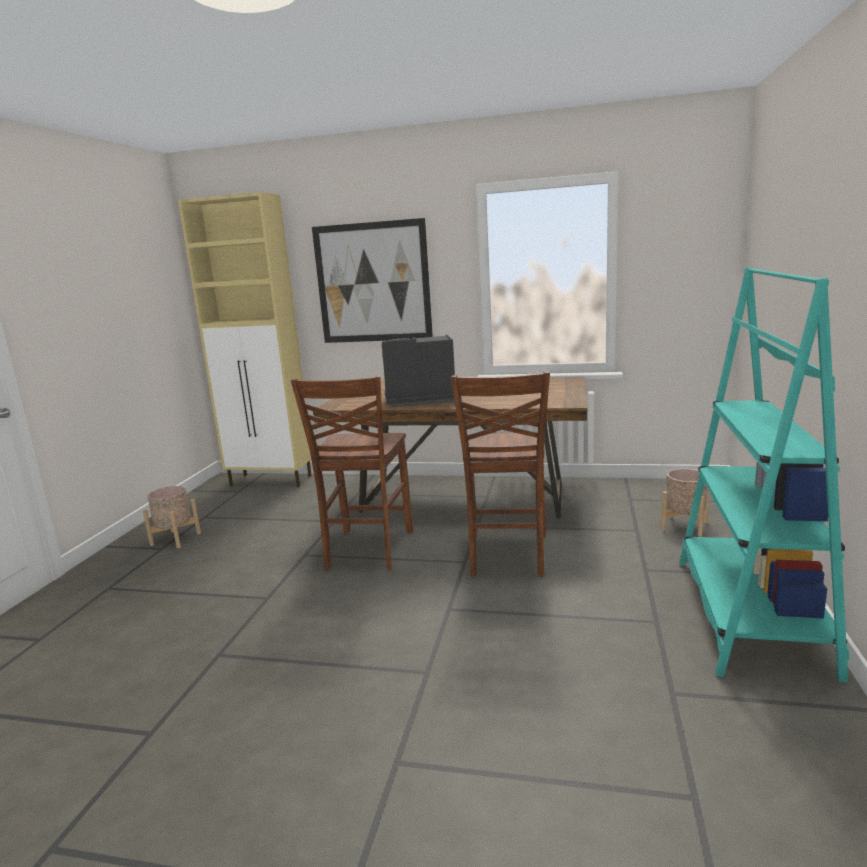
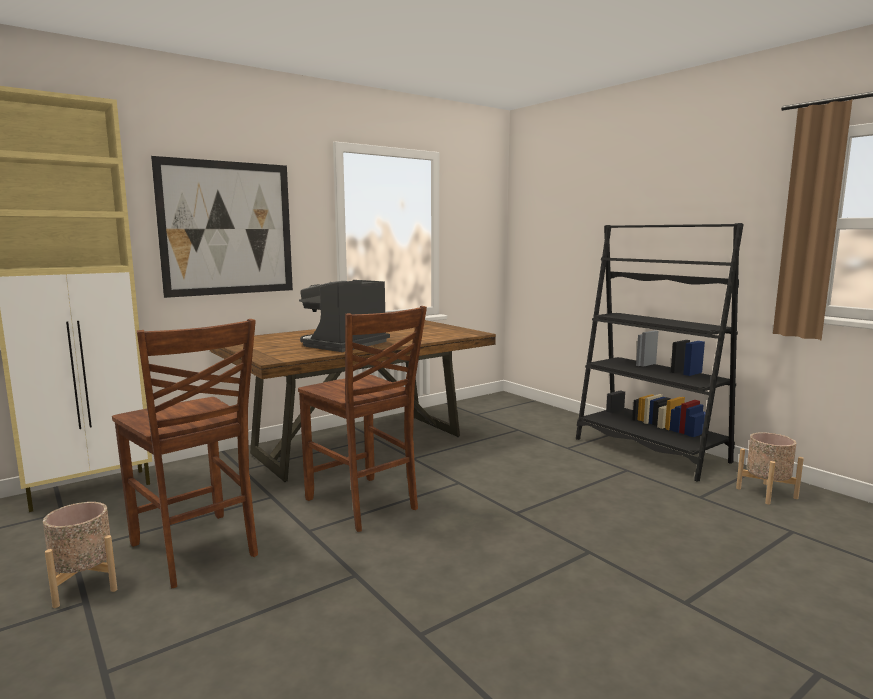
camera: 50 degrees left, 5 degrees down
brown chair [451,371,550,578] -> brown chair moved to [112,319,258,588]
beige planter [661,469,709,537] -> beige planter moved to [736,432,804,504]
turquoise bookcase [679,267,849,682] -> black bookcase [576,223,744,482]

